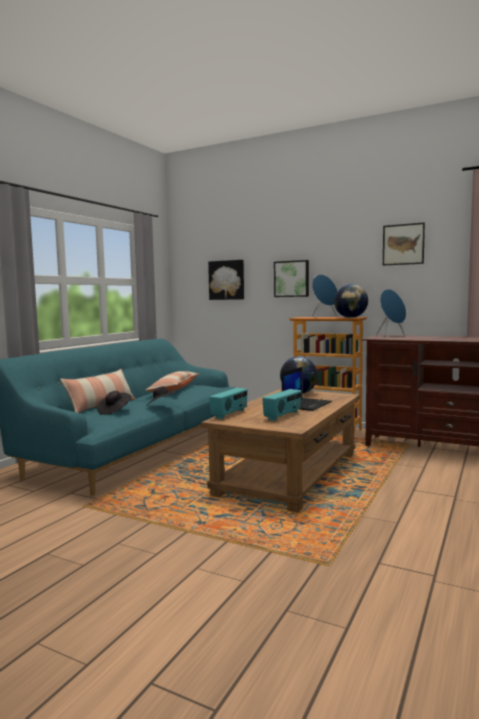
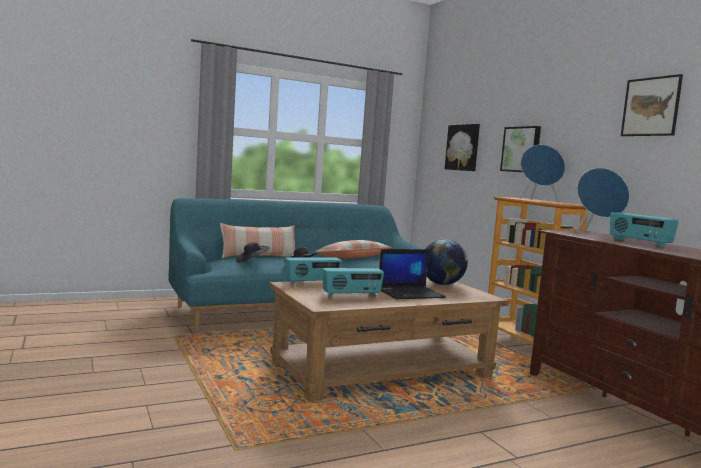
camera: 35 degrees right, 0 degrees up
globe [334,284,368,318] -> none
none -> radio [610,212,679,247]

